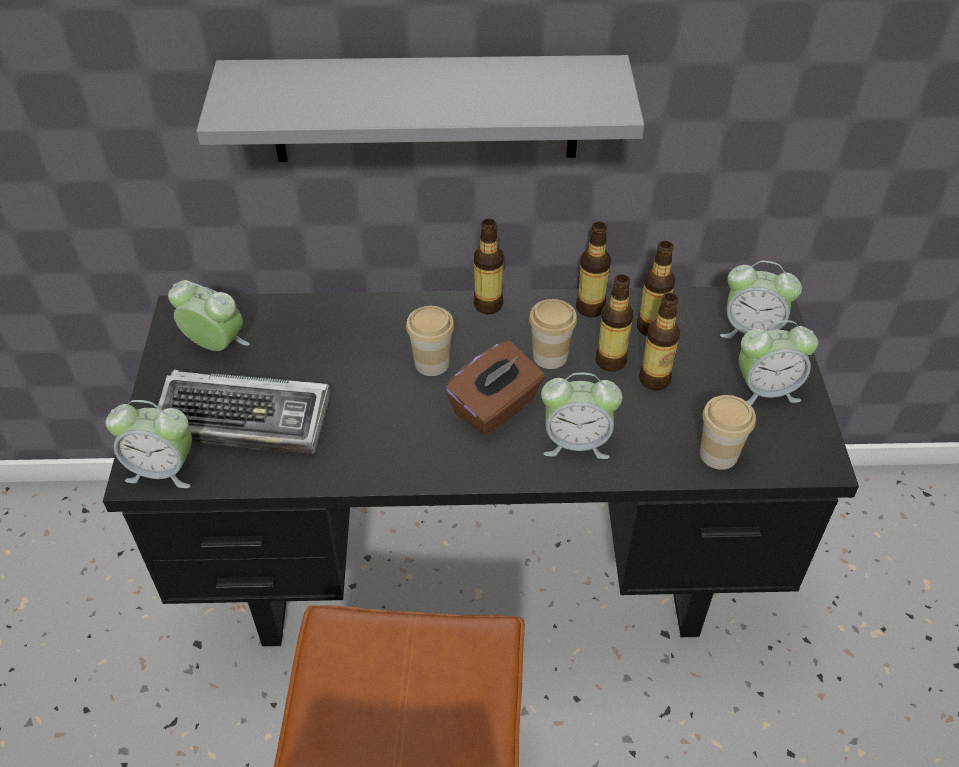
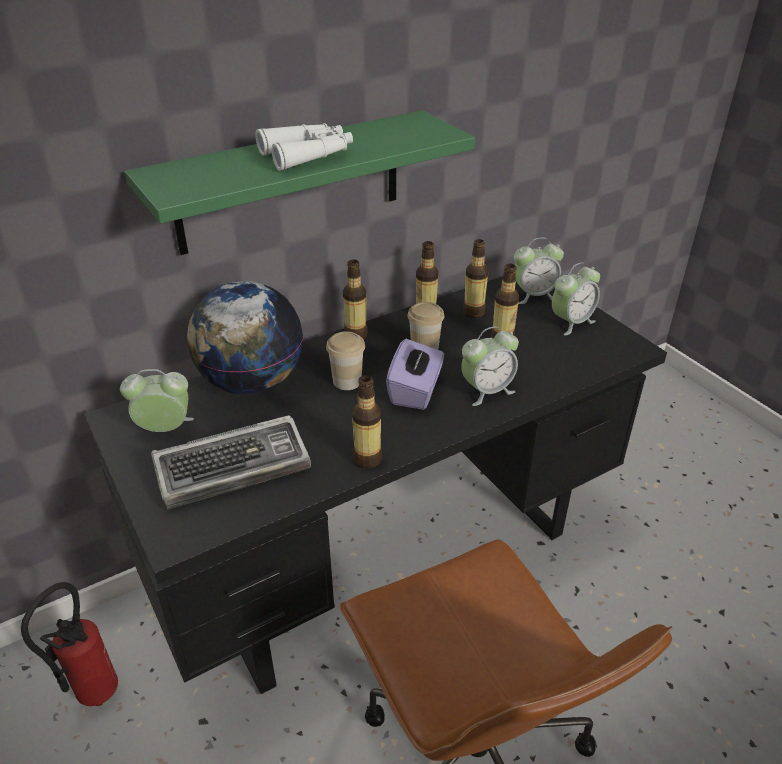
camera: 30 degrees left, 10 degrees down
alarm clock [105,400,192,488] -> none
grey shelf [196,55,644,162] -> green shelf [125,110,475,255]
brown tissue box [445,340,545,436] -> purple tissue box [386,339,444,410]
bottle [595,274,633,372] -> bottle moved to [352,375,382,469]
cup [700,395,756,470] -> none
none -> fire extinguisher [21,582,118,706]
none -> globe [187,281,303,395]
none -> white binoculars [255,123,353,171]

